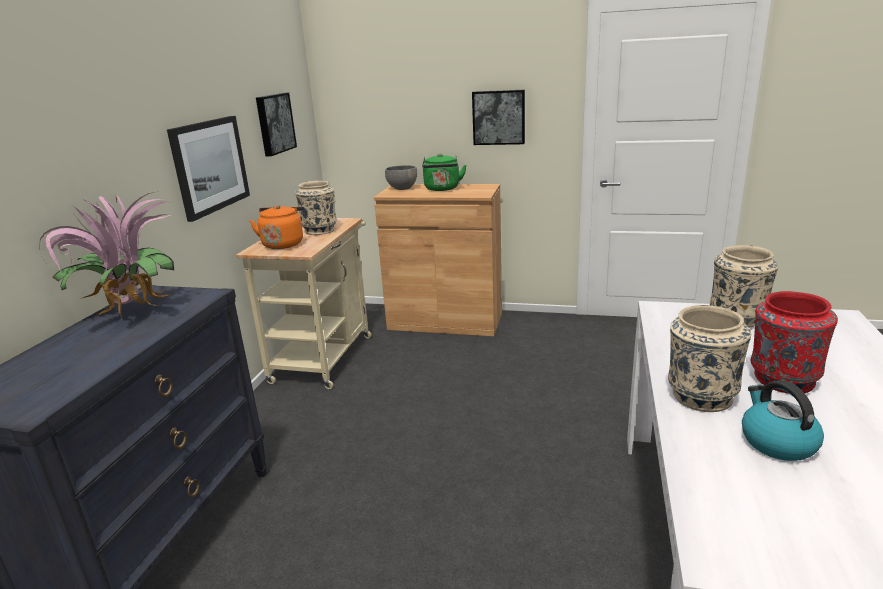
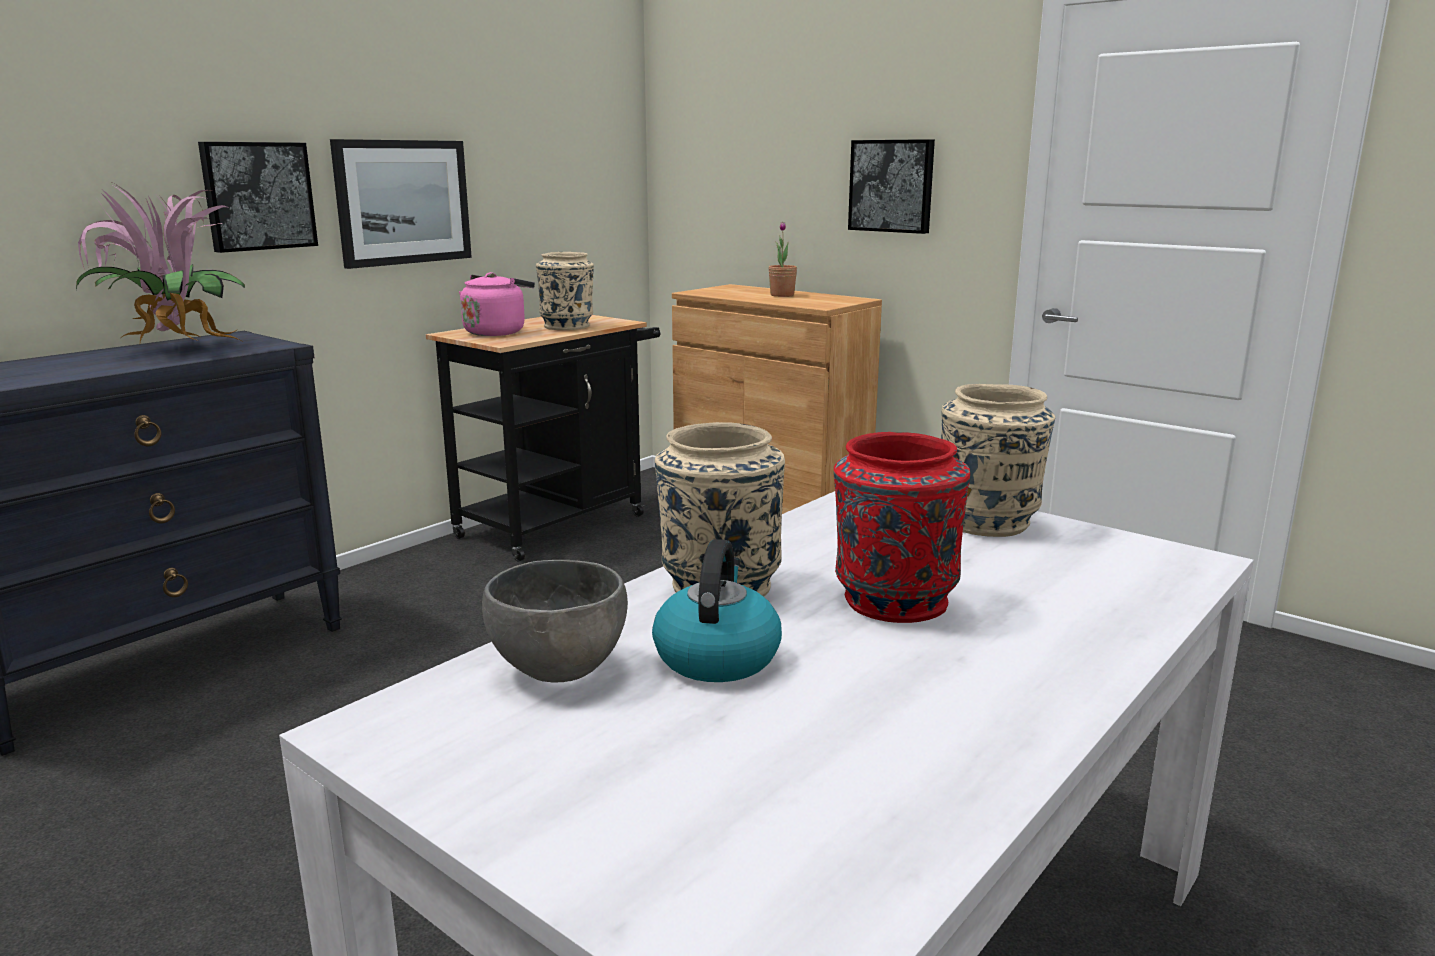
camera: 25 degrees right, 5 degrees down
beige cart [236,218,371,389] -> black cart [426,315,661,561]
orange kettle [250,205,304,249] -> pink kettle [459,272,535,336]
picture [256,93,297,156] -> picture moved to [198,142,318,253]
grey bowl [385,165,417,190] -> grey bowl moved to [482,560,628,683]
green kettle [422,153,467,191] -> potted plant [768,222,797,297]

